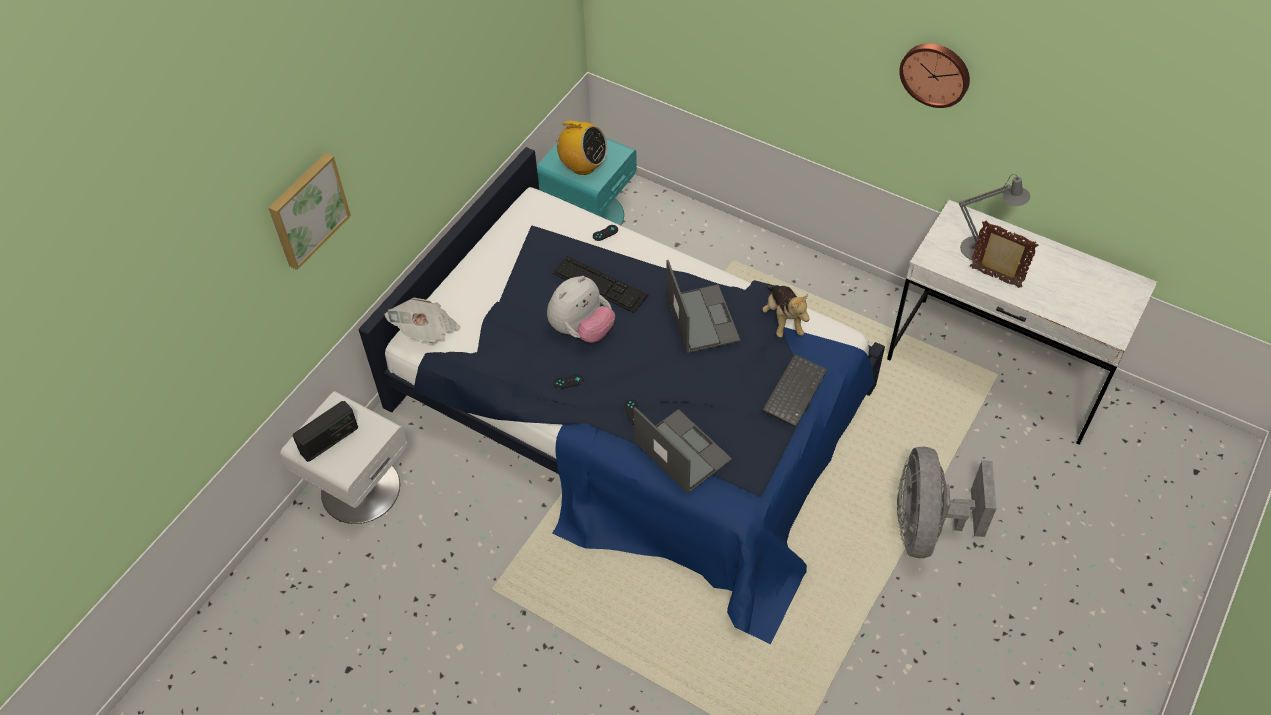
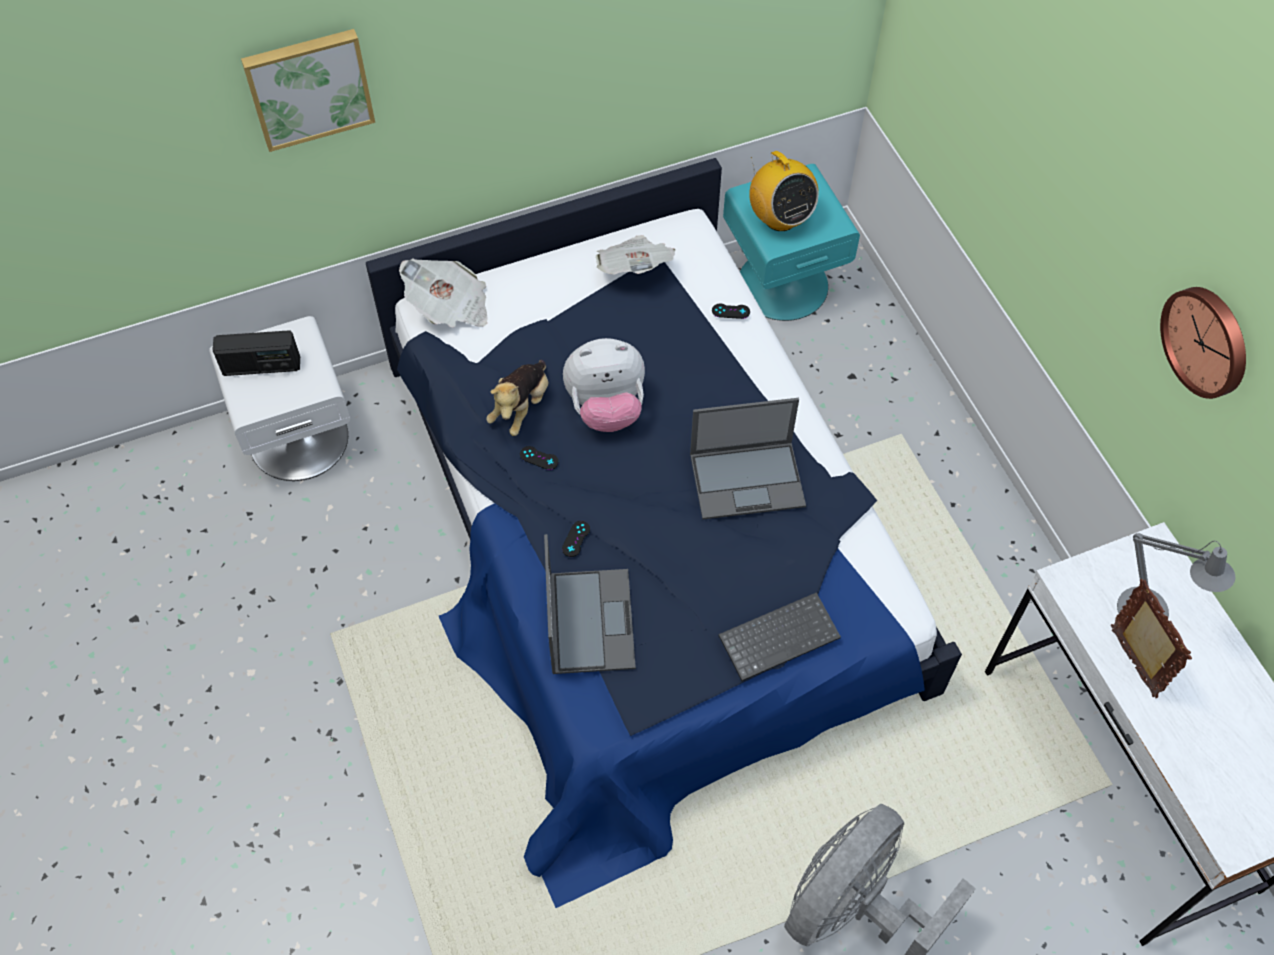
camera: 35 degrees right, 5 degrees up
keyboard [553,256,648,313] -> none
laptop [666,260,740,353] -> laptop turned 60 degrees clockwise [690,398,806,519]
plush toy [762,285,809,337] -> plush toy moved to [486,360,548,436]
none -> newspaper [596,235,676,275]

